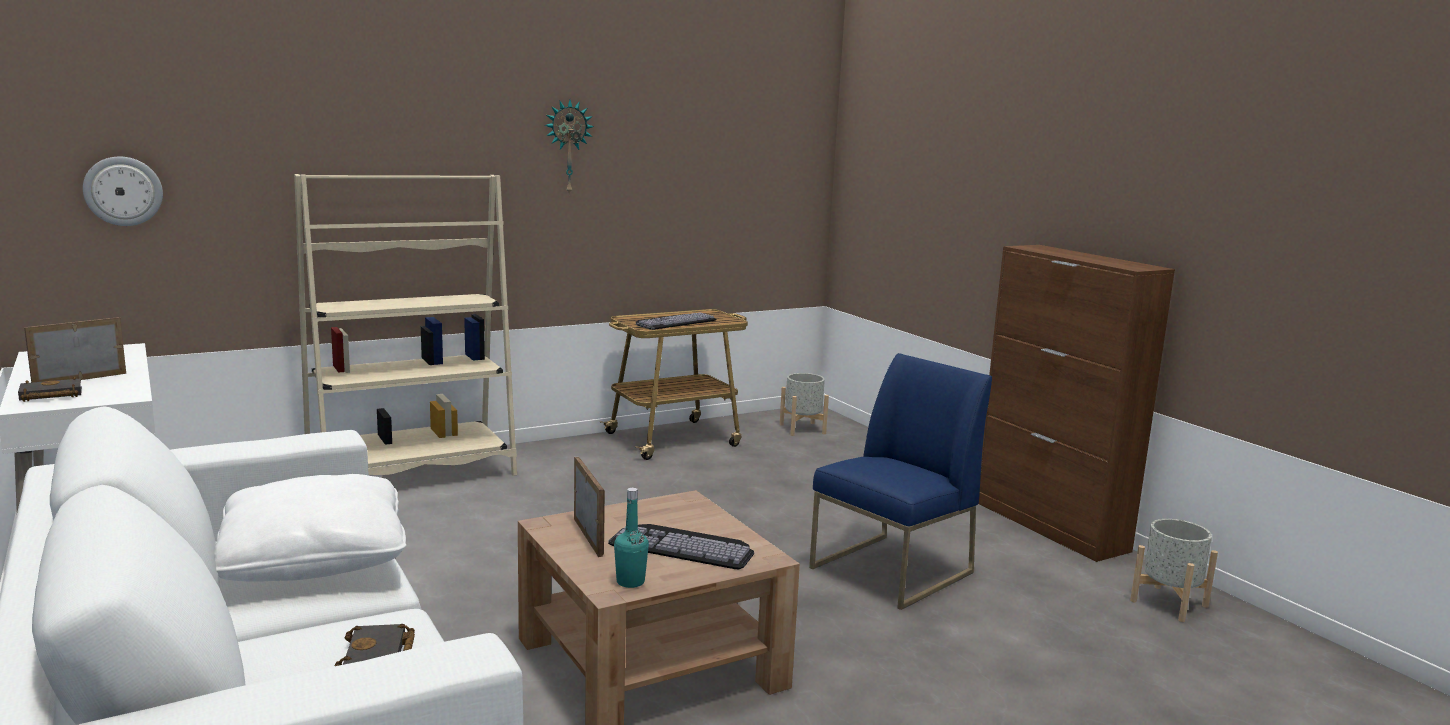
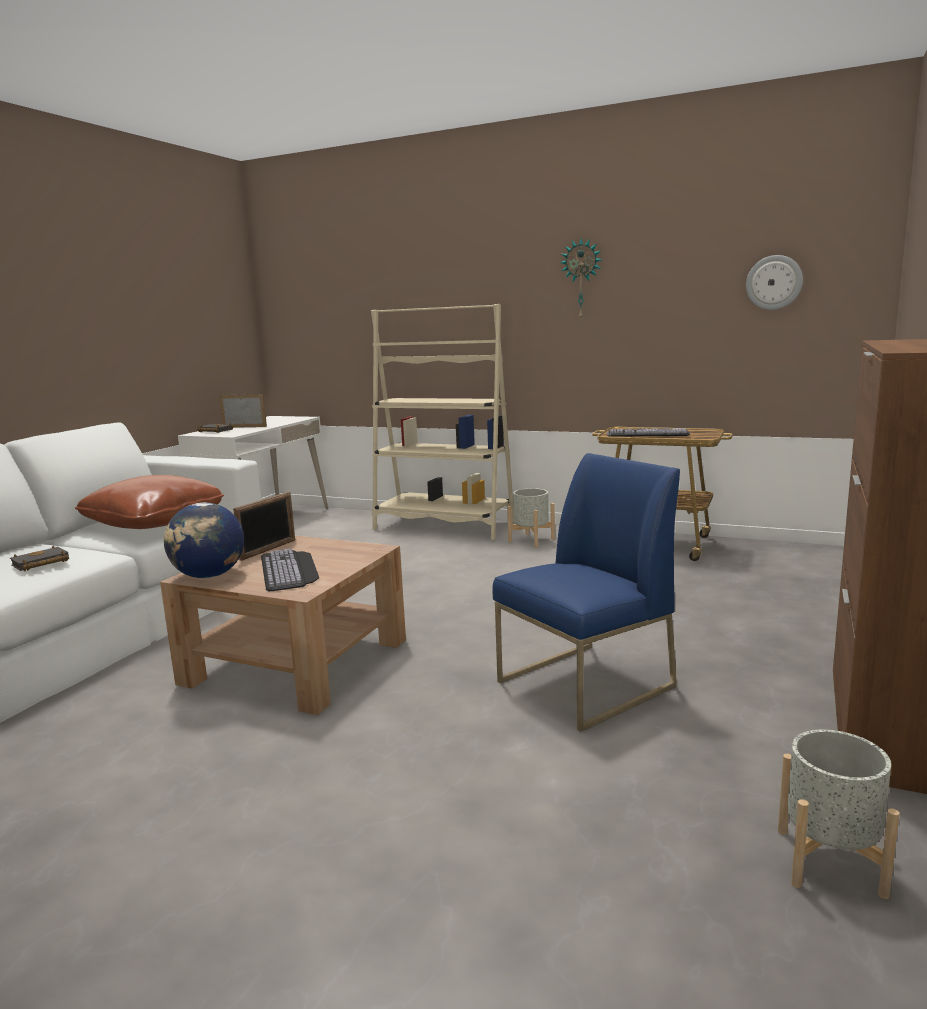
camera: 55 degrees right, 0 degrees up
wall clock [83,157,163,226] -> wall clock moved to [746,255,803,310]
white pillow [215,474,407,582] -> brown pillow [75,475,224,529]
turquoise bottle [614,488,649,588] -> globe [164,503,244,578]
grey planter [780,373,829,436] -> grey planter moved to [507,488,555,547]
blue chair [809,353,992,610] -> blue chair turned 45 degrees counterclockwise [493,453,680,732]

